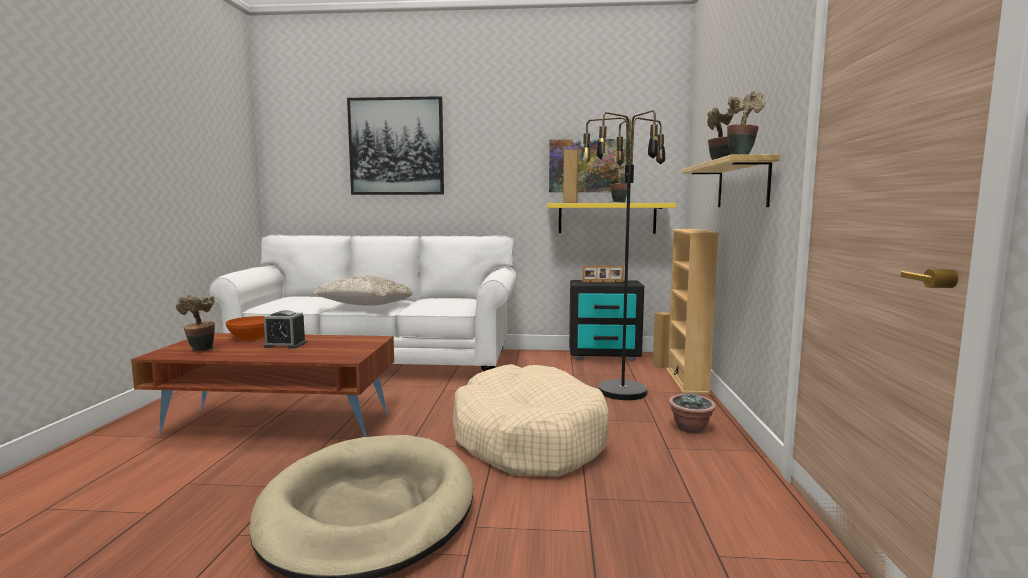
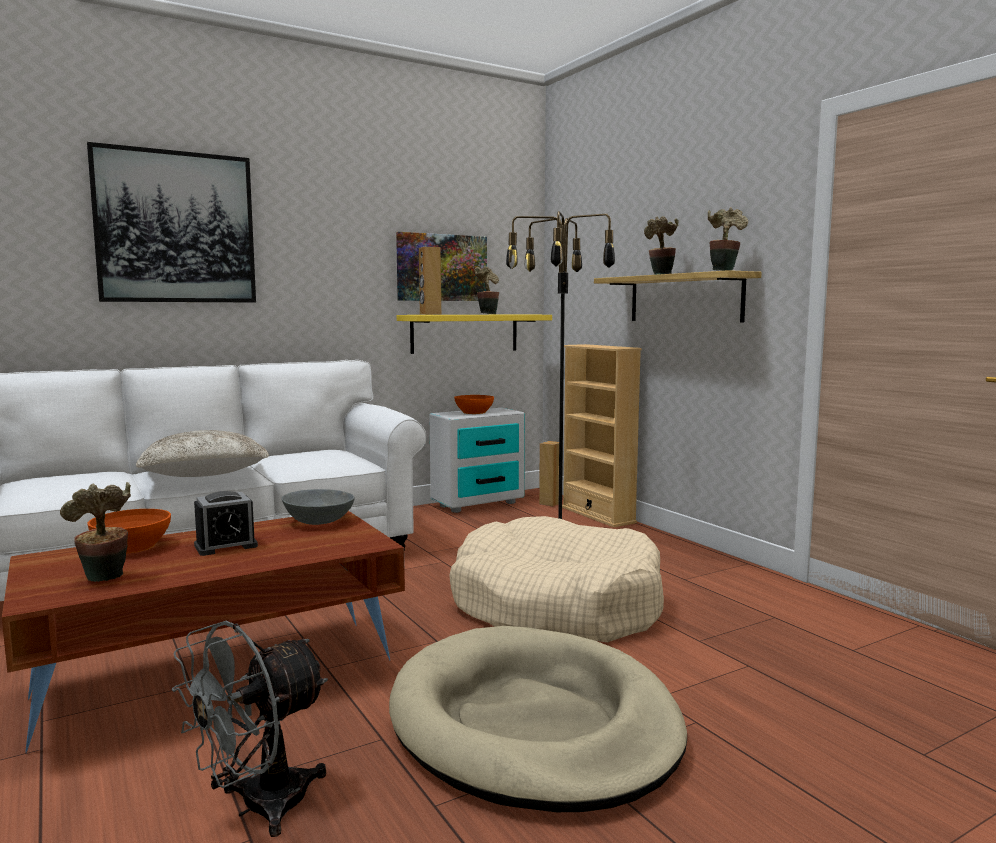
camera: 35 degrees left, 0 degrees up
black nightstand [569,280,644,361] -> white nightstand [429,408,525,513]
picture frame [582,266,624,282] -> orange bowl [454,395,494,414]
potted plant [669,393,716,433] -> none
none -> grey fan [172,621,328,837]
none -> grey bowl [281,489,355,525]

